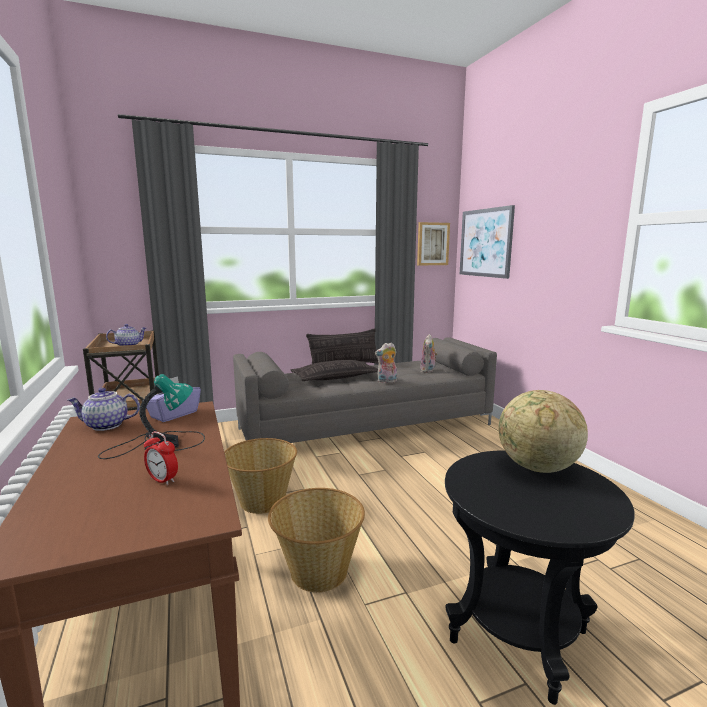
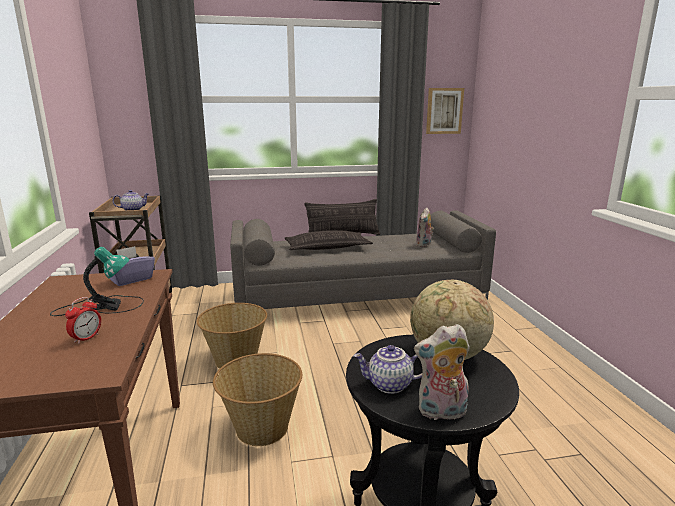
camera: 10 degrees right, 5 degrees up
teapot [67,388,140,431] -> teapot moved to [353,345,422,394]
alarm clock [144,431,178,485] -> alarm clock turned 105 degrees counterclockwise [65,297,101,344]
plush toy [375,342,397,383] -> plush toy moved to [414,324,470,423]
picture [460,205,515,279] -> none

